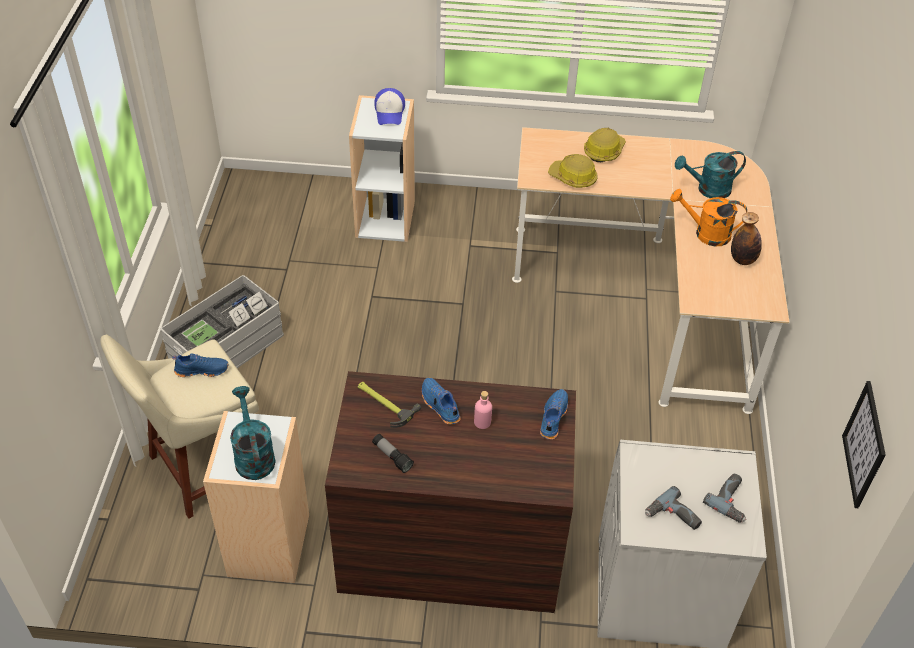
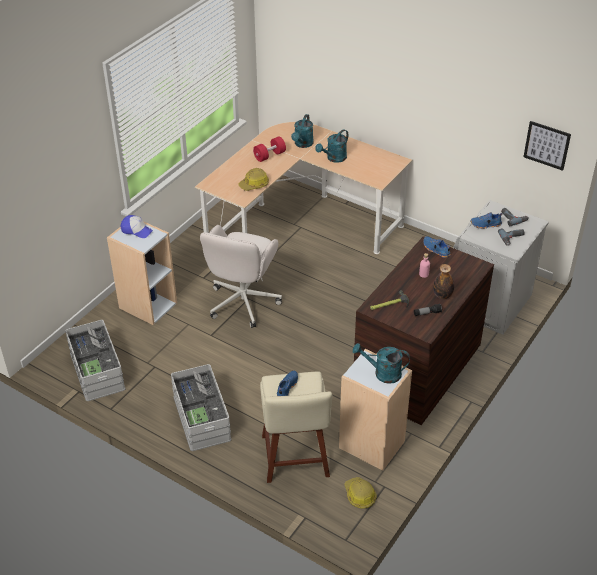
camera: 60 degrees left, 5 degrees down
blue shoe [422,378,461,425] -> blue shoe moved to [471,212,502,229]
hard hat [584,128,626,162] -> hard hat moved to [344,477,377,509]
orange watering can [670,189,747,246] -> turquoise watering can [315,129,348,163]
bottle [731,212,762,265] -> bottle moved to [433,264,454,299]
none -> grey storage box [65,320,126,401]
none -> white office chair [200,225,282,328]
none -> red dumbbell [253,136,286,162]

